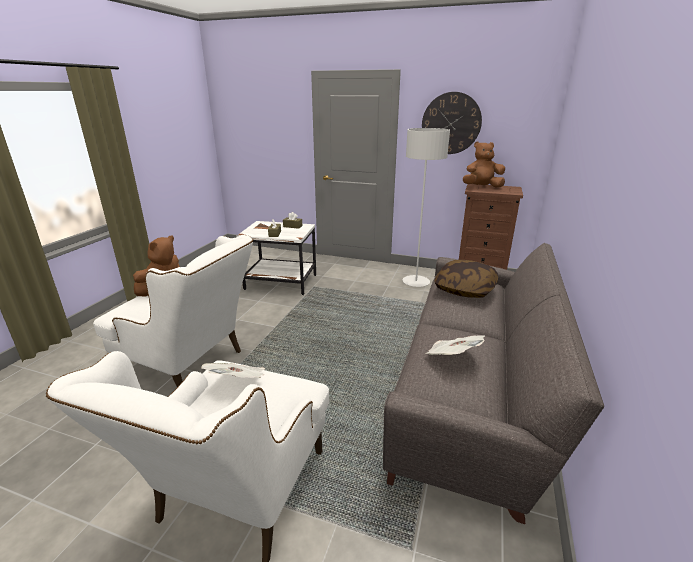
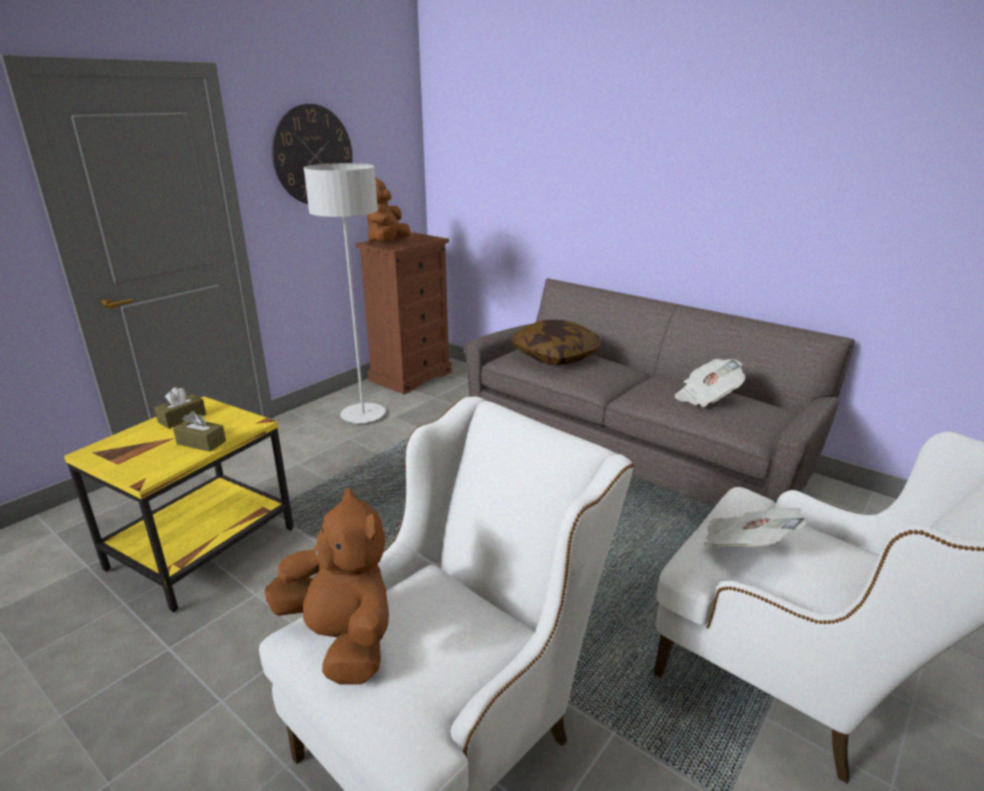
camera: 70 degrees left, 0 degrees up
white side table [237,221,316,295] -> yellow side table [64,396,294,612]

